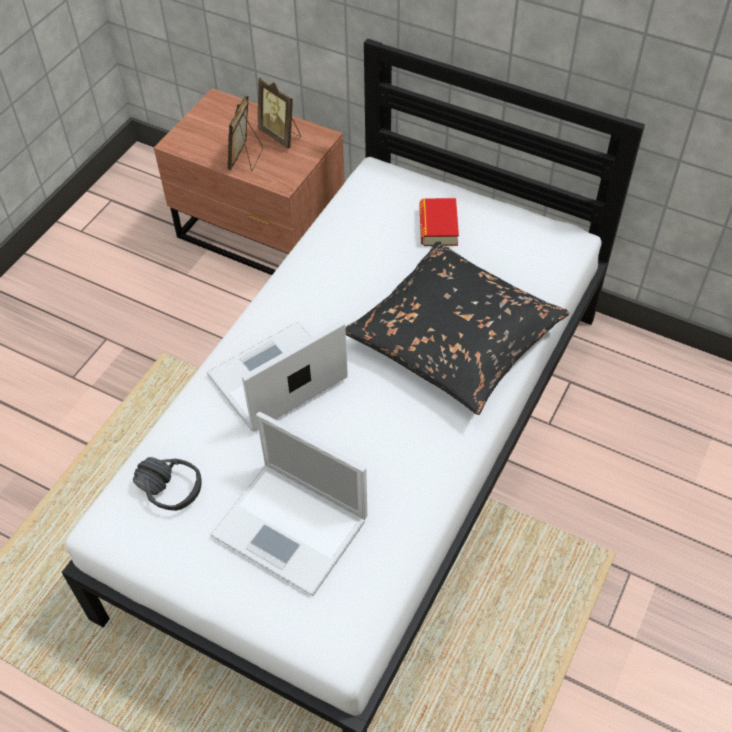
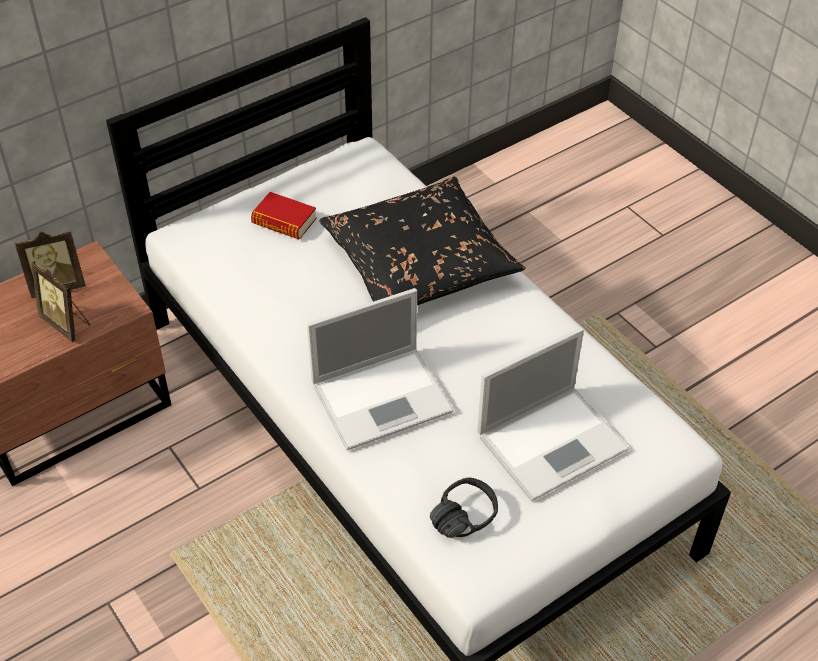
camera: 65 degrees left, 5 degrees down
laptop [207,320,348,432] -> laptop turned 105 degrees counterclockwise [307,288,454,450]

